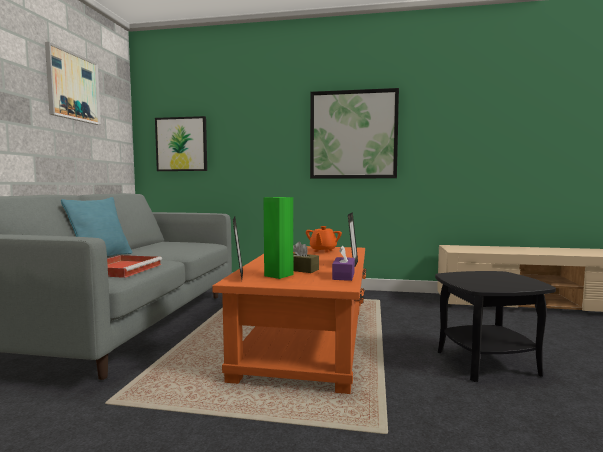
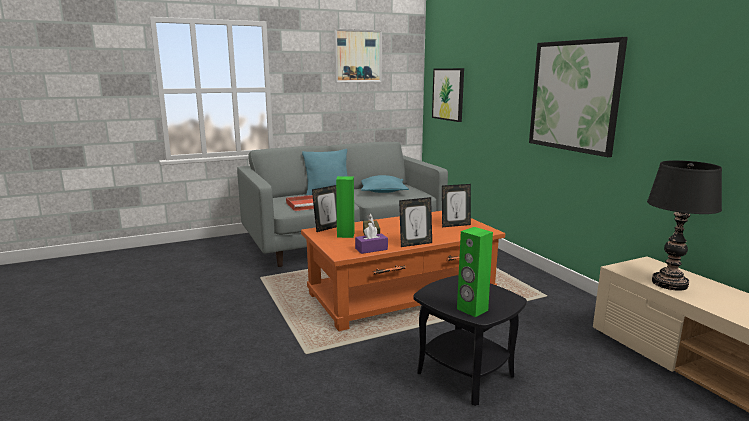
camera: 55 degrees right, 10 degrees up
orange teapot [306,226,342,253] -> picture frame [442,184,471,227]
none -> turquoise pillow [361,175,409,193]
none -> green speaker [457,227,493,317]
none -> black table lamp [647,160,722,290]

